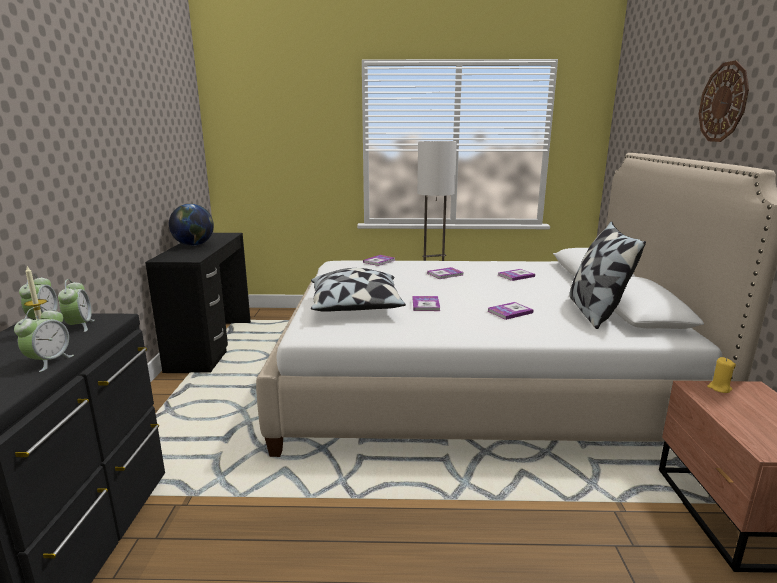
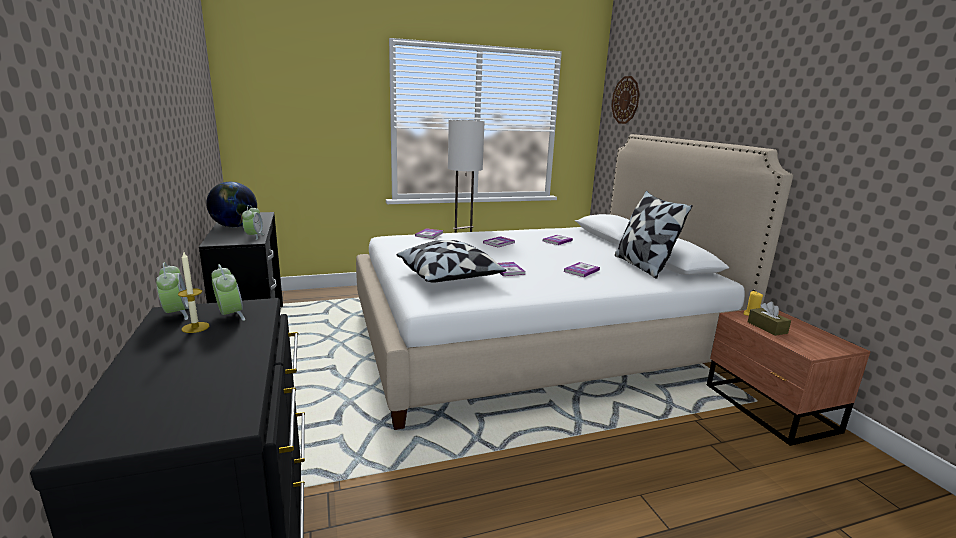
camera: 20 degrees left, 0 degrees up
alarm clock [14,306,74,372] -> alarm clock moved to [242,205,264,240]
wall clock [699,60,749,142] -> wall clock moved to [611,76,640,124]
none -> brown tissue box [748,302,791,336]

